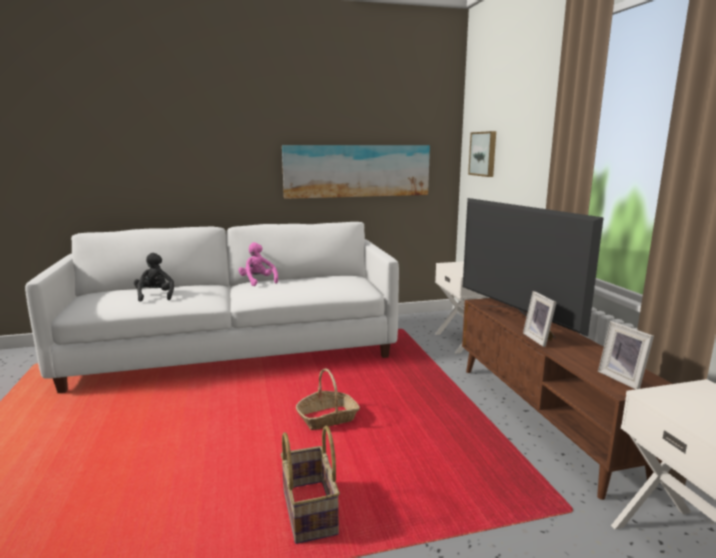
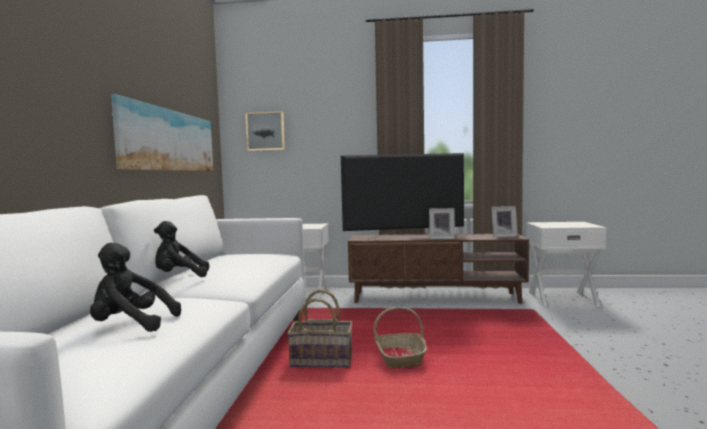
camera: 70 degrees left, 10 degrees down
pink plush toy [239,242,278,286] -> black plush toy [154,221,209,277]
basket [281,426,340,544] -> basket moved to [287,290,352,367]

